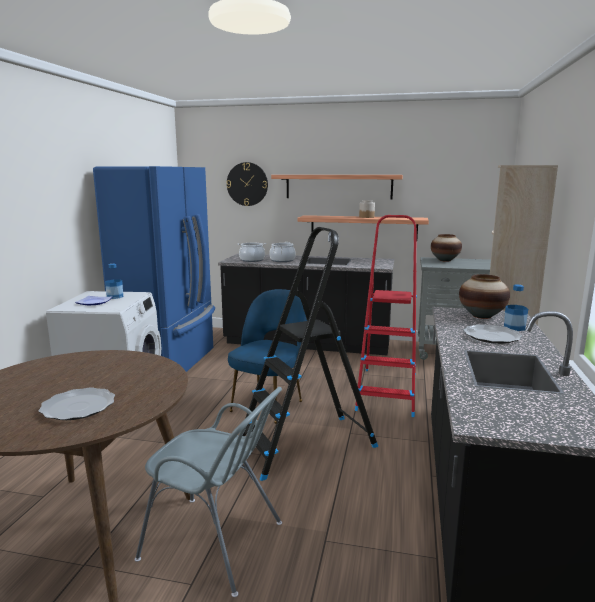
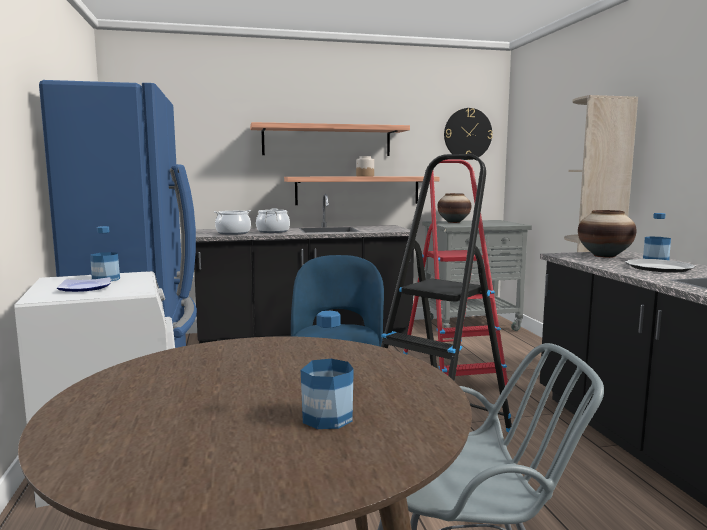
camera: 25 degrees left, 5 degrees down
plate [39,387,115,420] -> bottle [301,311,354,429]
wall clock [226,162,268,206] -> wall clock moved to [444,108,493,160]

